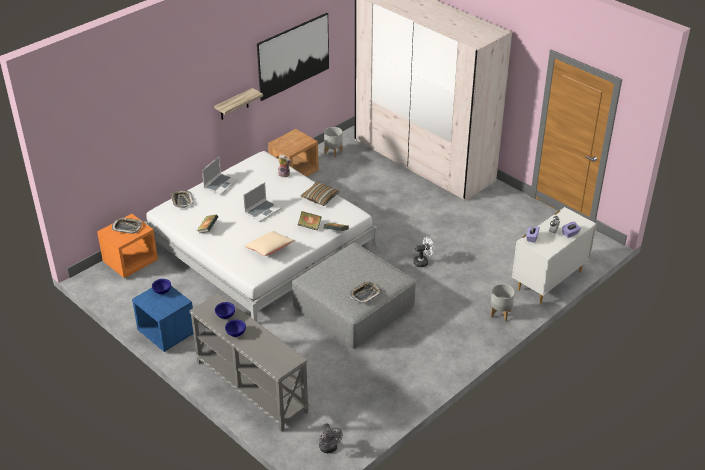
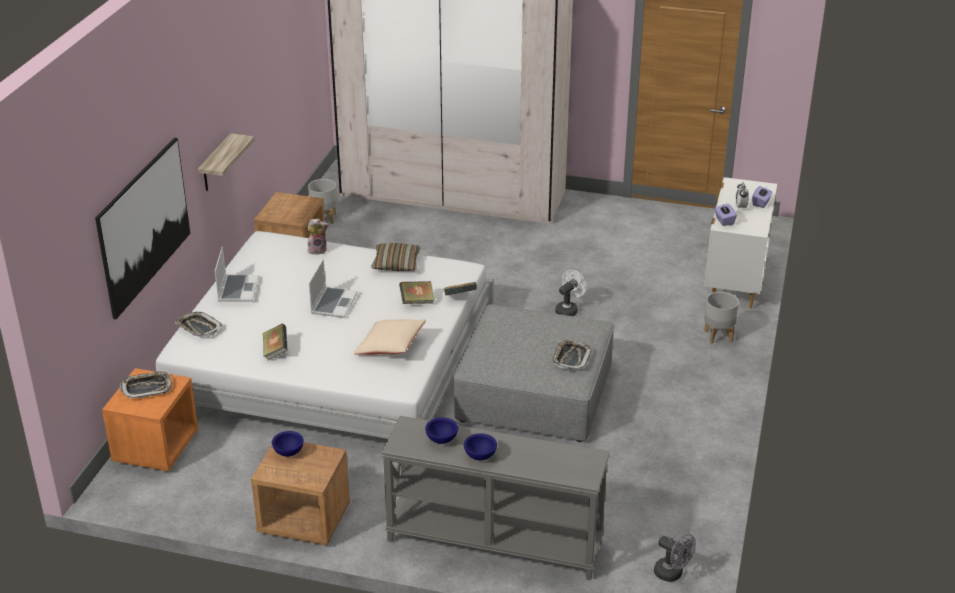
camera: 30 degrees left, 5 degrees down
blue nightstand [132,286,193,352] -> brown nightstand [251,442,350,545]
picture [257,13,329,101] -> picture moved to [95,138,190,319]

